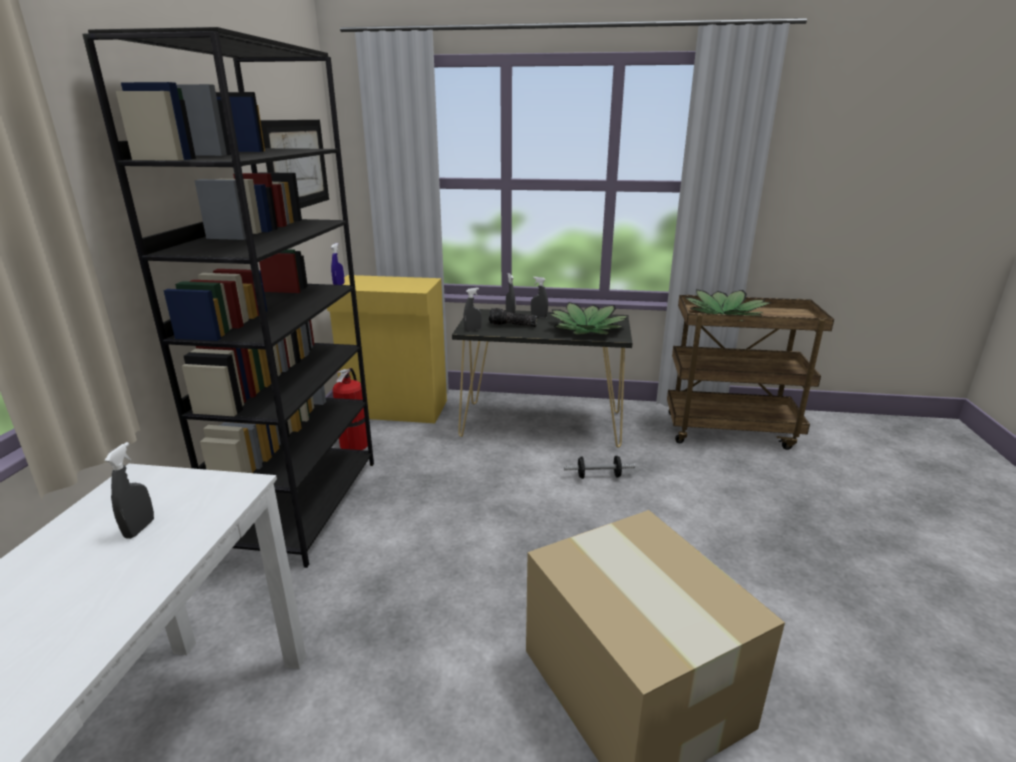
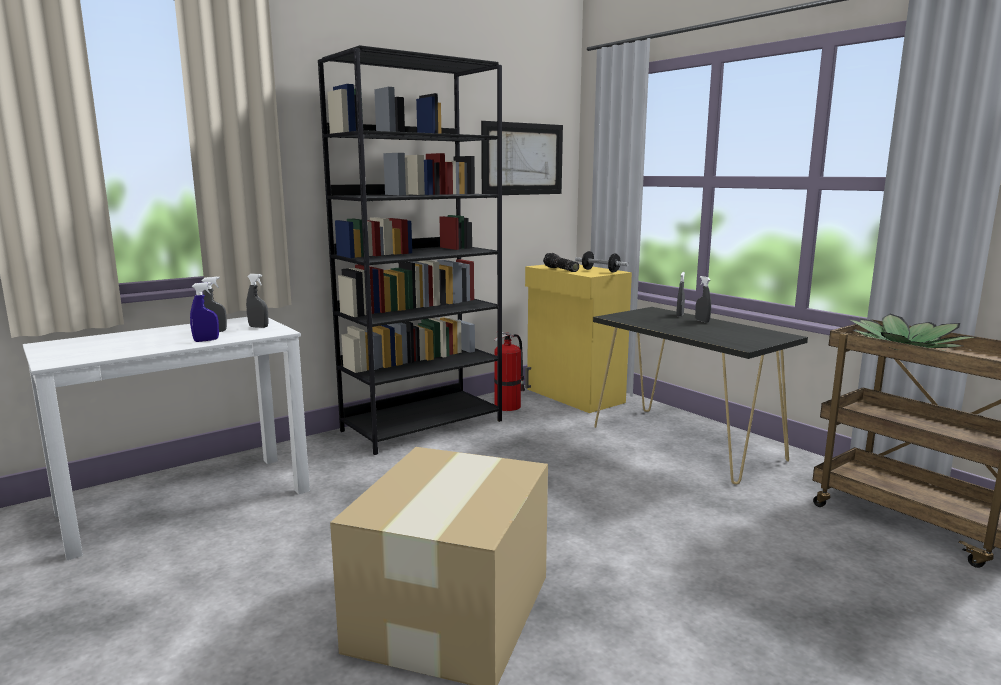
camera: 45 degrees right, 10 degrees down
blue spray bottle [331,243,344,285] -> blue spray bottle moved to [190,282,219,342]
grey spray bottle [464,288,482,332] -> grey spray bottle moved to [246,274,268,328]
flashlight [489,308,537,327] -> flashlight moved to [543,253,579,272]
potted plant [549,302,628,335] -> none
dumbbell [564,456,635,479] -> dumbbell moved to [575,251,629,273]

